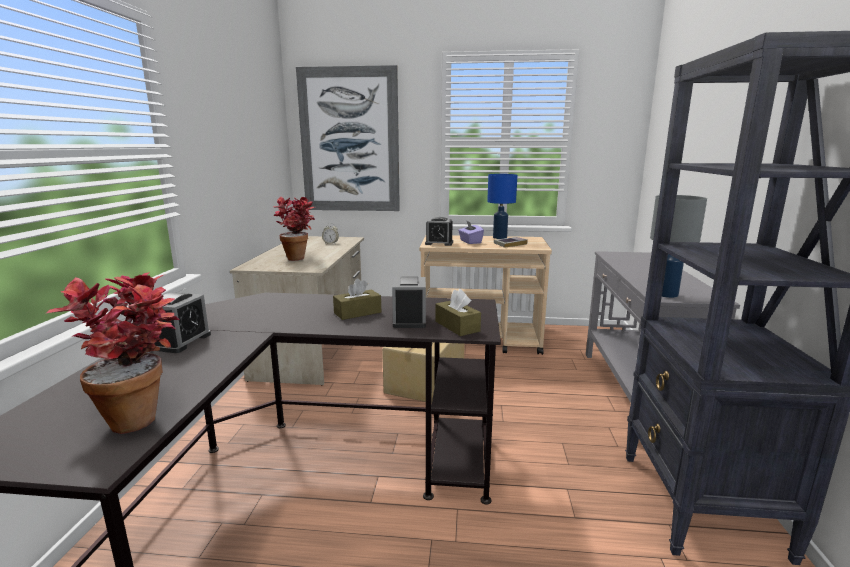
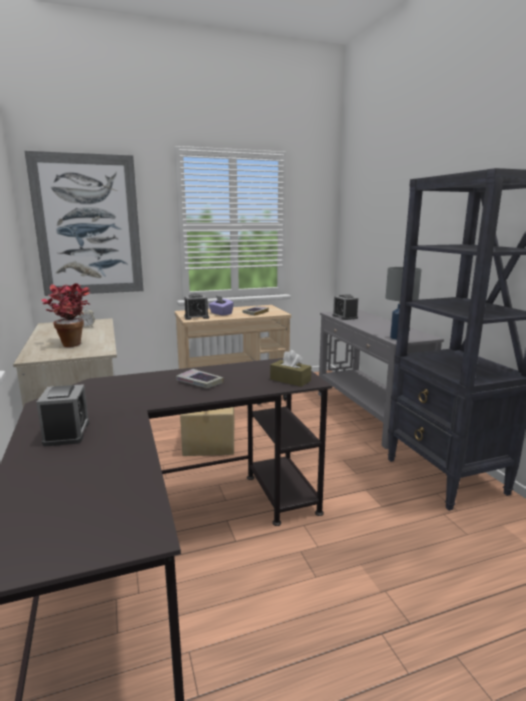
camera: 25 degrees left, 0 degrees up
potted plant [47,273,179,434] -> none
brown tissue box [333,278,381,320] -> book [176,369,223,388]
alarm clock [392,276,426,328] -> alarm clock moved to [333,294,359,320]
blue table lamp [487,174,517,239] -> none

